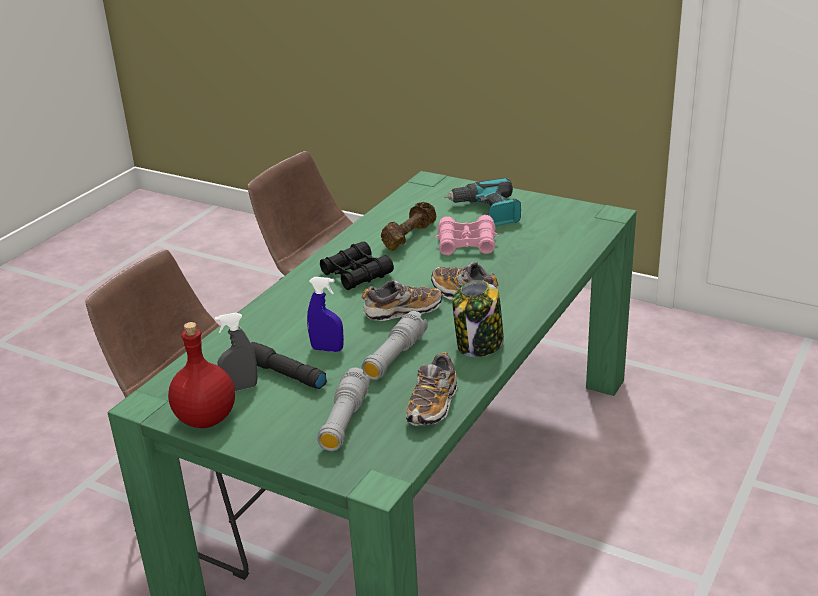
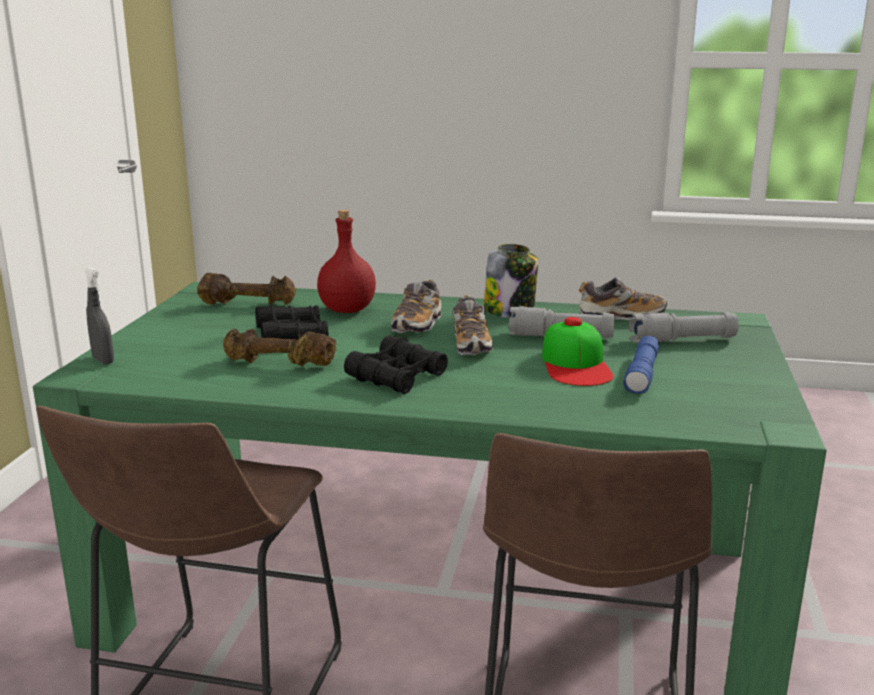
camera: 110 degrees left, 10 degrees down
red bottle [168,322,235,428] -> red bottle moved to [317,210,376,313]
grey spray bottle [215,312,257,391] -> grey spray bottle moved to [85,267,114,364]
black flashlight [251,342,327,389] -> blue flashlight [623,336,659,394]
blue spray bottle [307,277,344,352] -> cap [542,317,614,386]
shoe [362,280,442,321] -> shoe turned 150 degrees counterclockwise [452,296,493,355]
pink binoculars [435,215,498,255] -> black binoculars [255,304,329,340]
power drill [445,178,521,226] -> none
none -> brown dumbbell [197,273,296,305]

